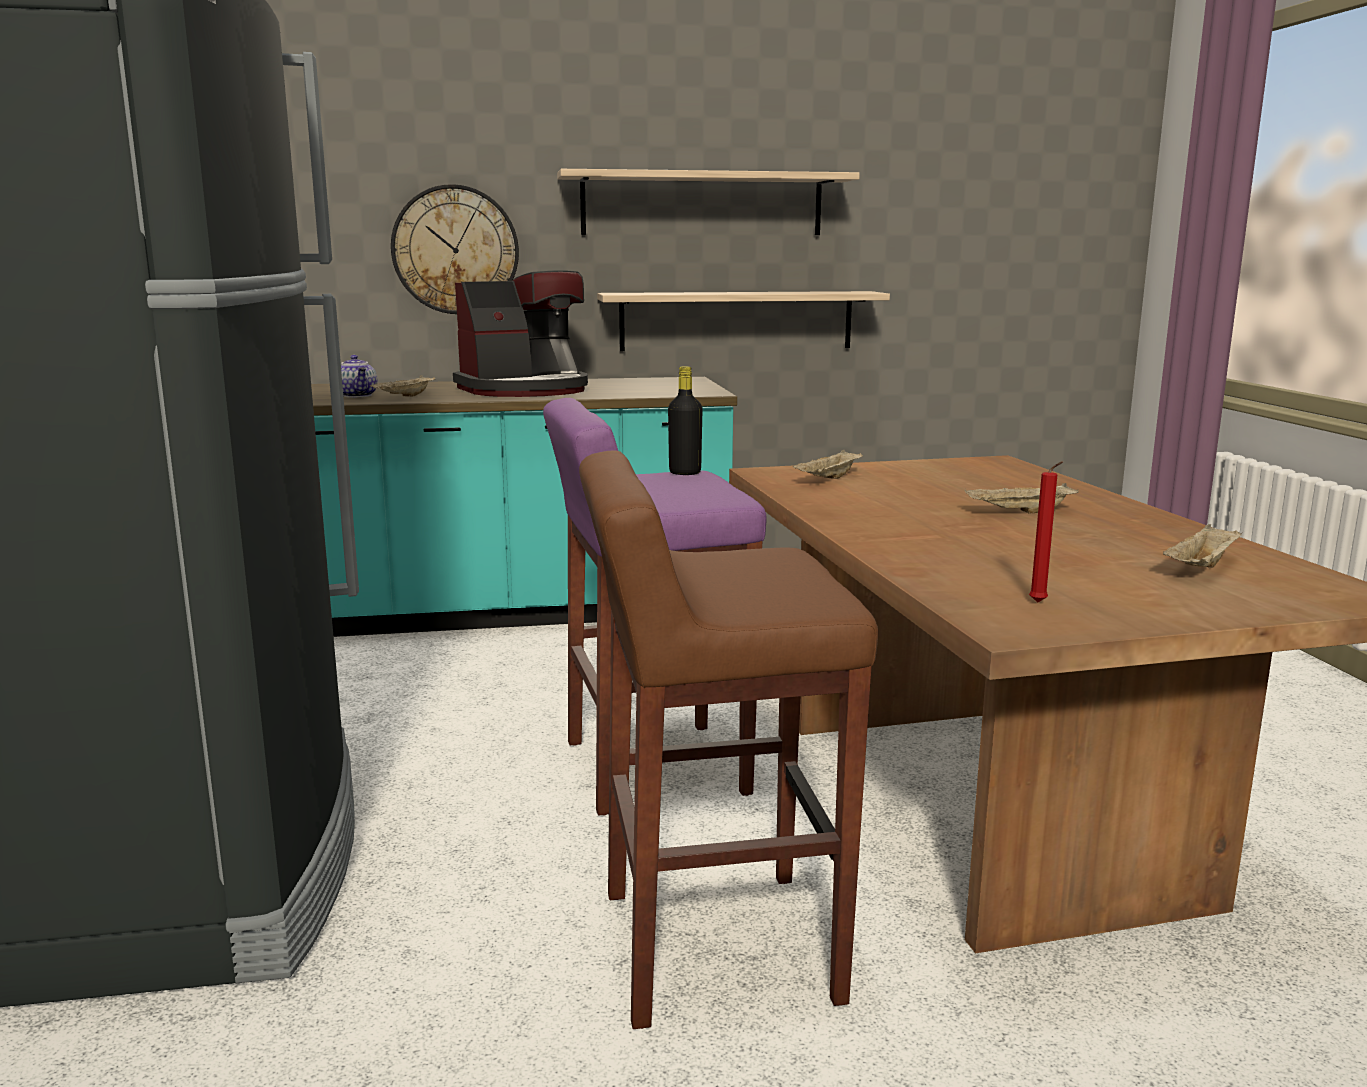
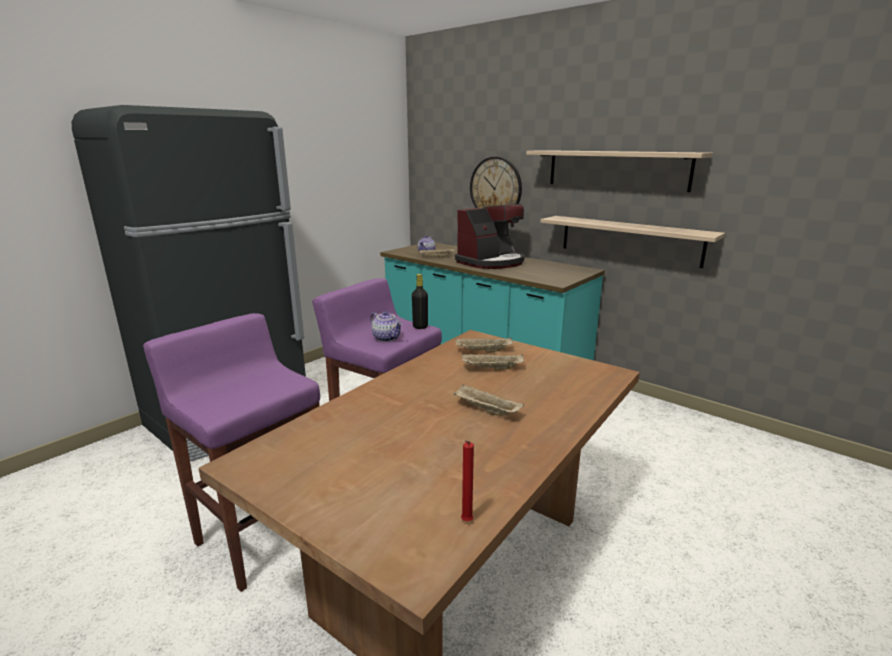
camera: 50 degrees right, 5 degrees up
coffee machine [453,270,588,397] -> coffee machine turned 60 degrees counterclockwise [455,204,525,269]
brown stool [579,451,878,1029] -> purple stool [143,313,320,592]
red candle [1029,461,1063,603] -> red candle moved to [461,441,474,521]
beige tray [1163,524,1242,568] -> beige tray moved to [462,354,524,371]
none -> teapot [370,311,402,342]

